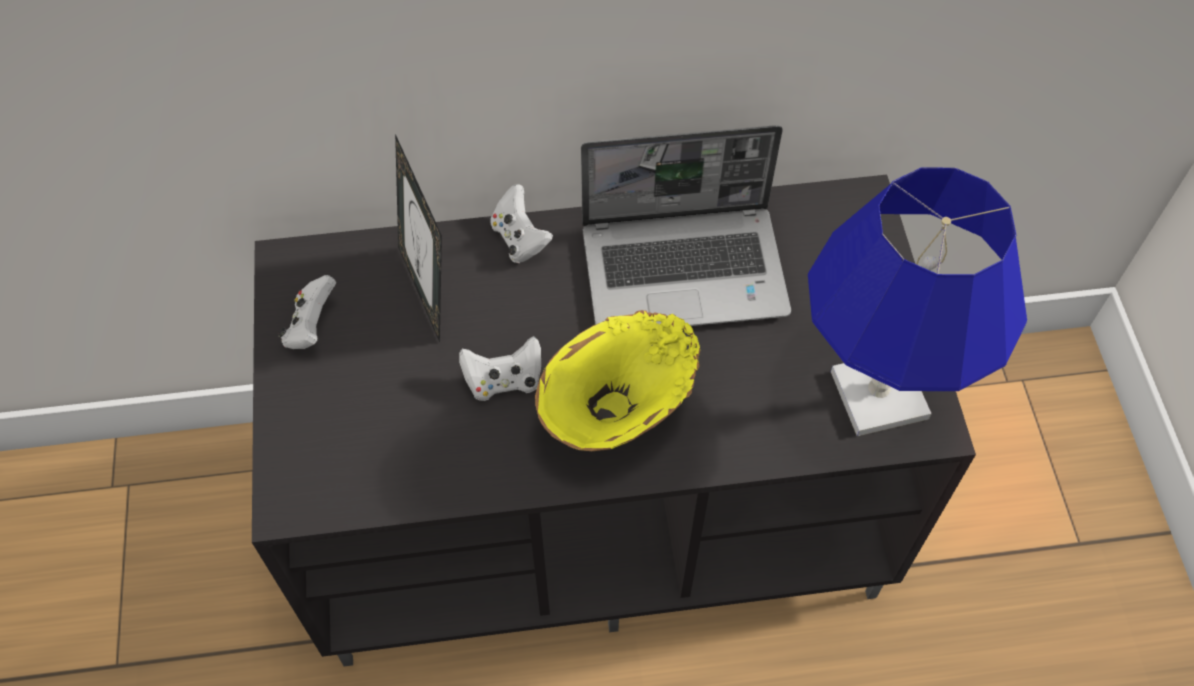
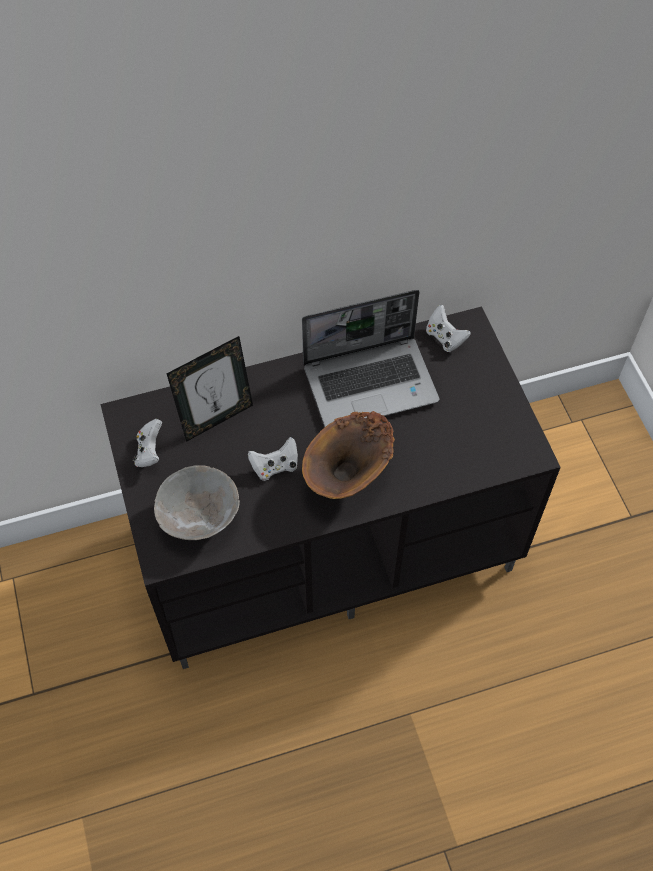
camera: 10 degrees left, 0 degrees up
picture frame [395,134,442,343] -> picture frame turned 90 degrees counterclockwise [167,336,253,442]
white game controller [490,184,553,263] -> white game controller moved to [426,305,471,352]
yellow vase [535,310,700,451] -> brown vase [302,411,395,499]
blue table lamp [808,167,1027,436] -> none
none -> grey bowl [154,465,240,540]

